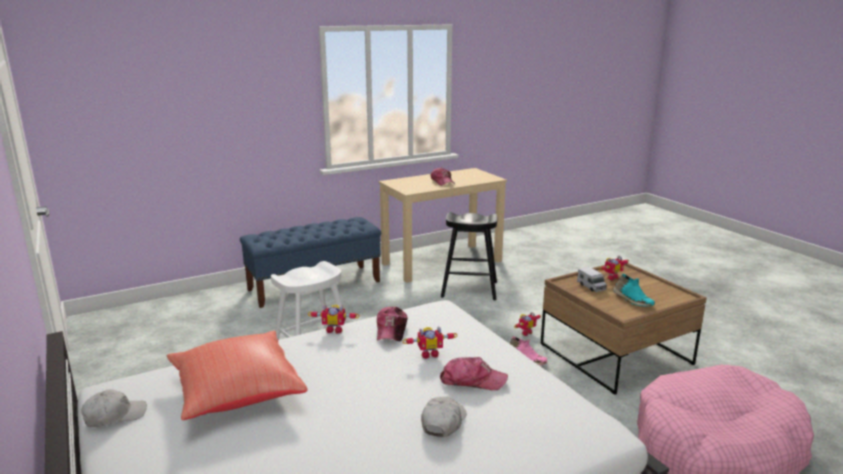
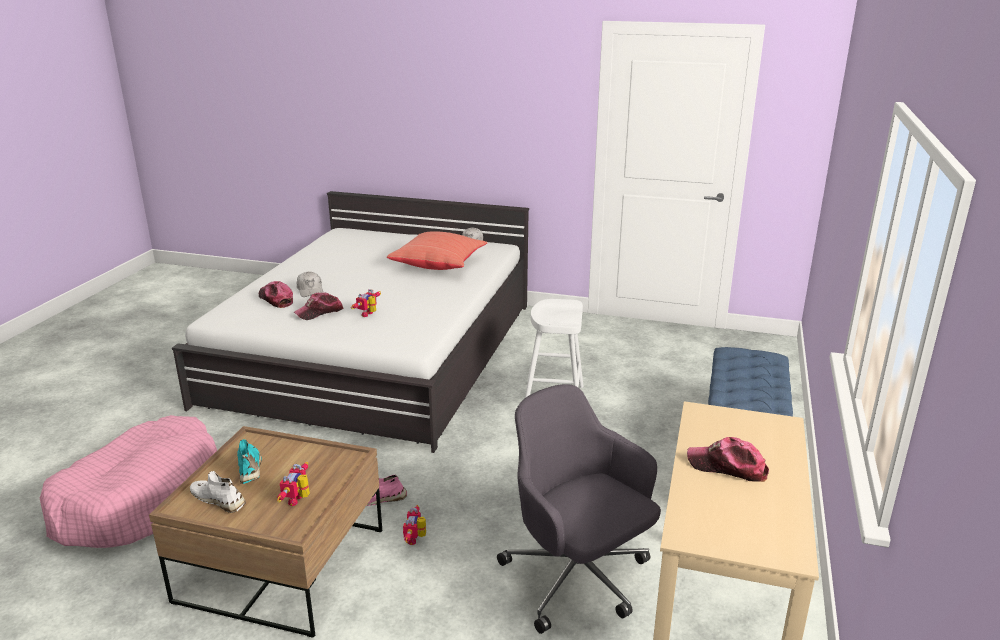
camera: 135 degrees right, 5 degrees up
toy robot [308,305,360,334] -> none
cap [377,307,408,341] -> cap moved to [259,281,293,308]
black stool [441,212,497,301] -> grey office chair [497,384,661,634]
toy truck [577,267,607,292] -> none
turquoise shoe [613,273,655,307] -> turquoise shoe turned 60 degrees clockwise [237,439,262,484]
none -> white shoe [190,471,246,513]

